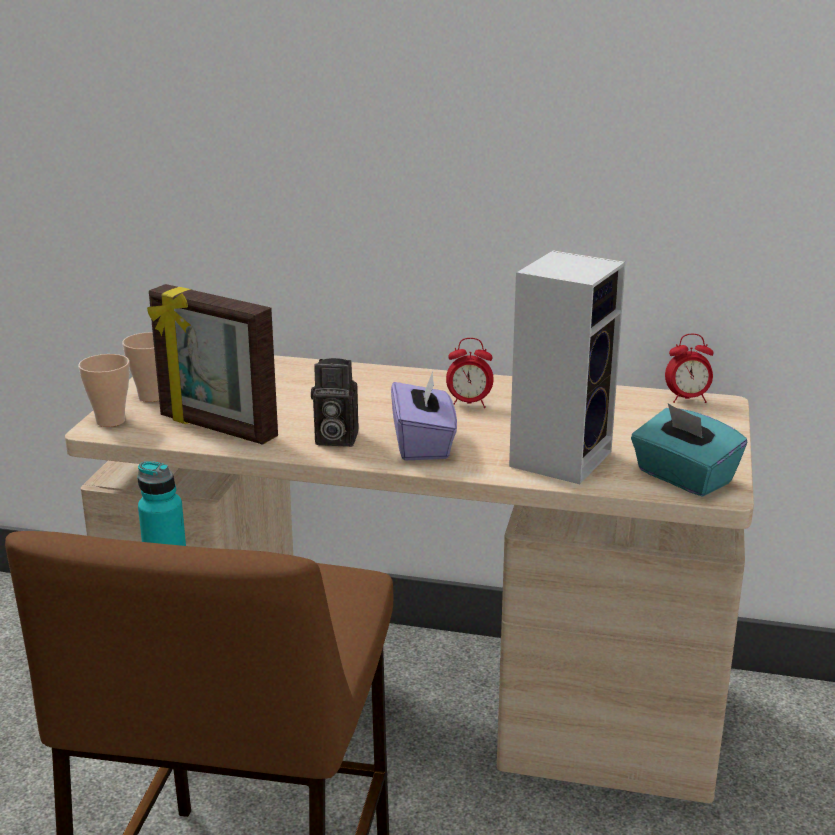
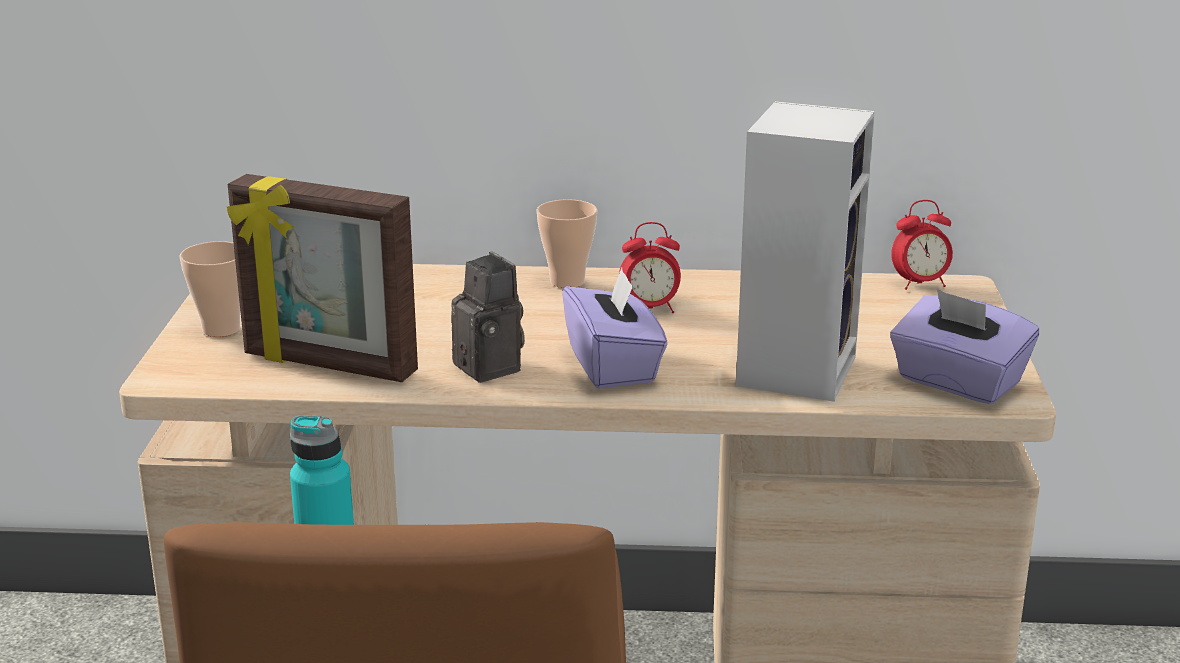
camera: 10 degrees left, 0 degrees up
cup [78,354,130,427] -> cup moved to [537,199,597,288]
camera [311,358,359,447] -> camera turned 120 degrees counterclockwise [451,251,525,383]
turquoise tissue box [631,403,747,497] -> purple tissue box [890,289,1039,405]

